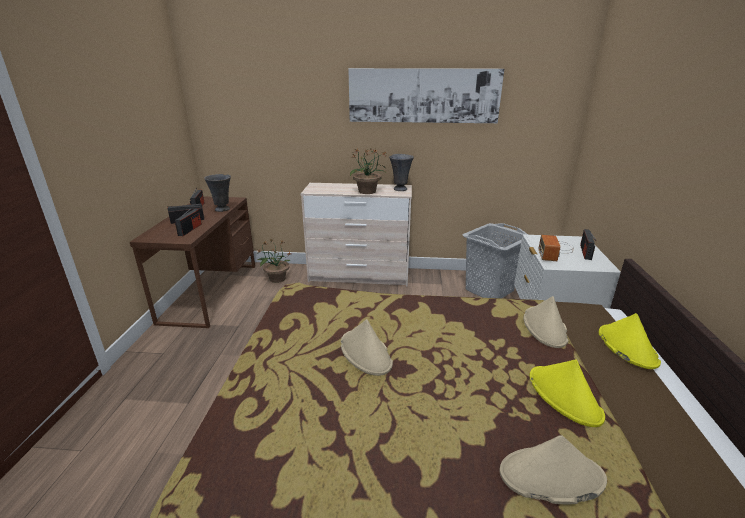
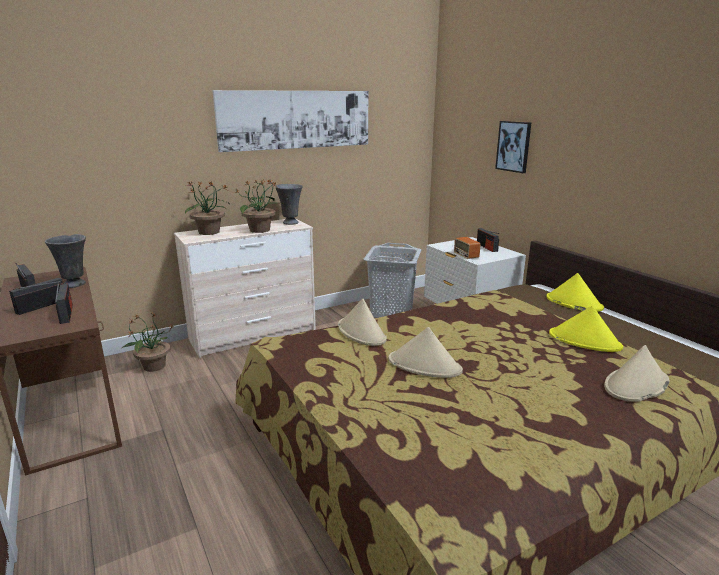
camera: 35 degrees left, 5 degrees down
beige hat [524,296,569,348] -> beige hat moved to [338,299,387,346]
none -> potted plant [185,181,230,235]
none -> picture [495,121,531,173]

